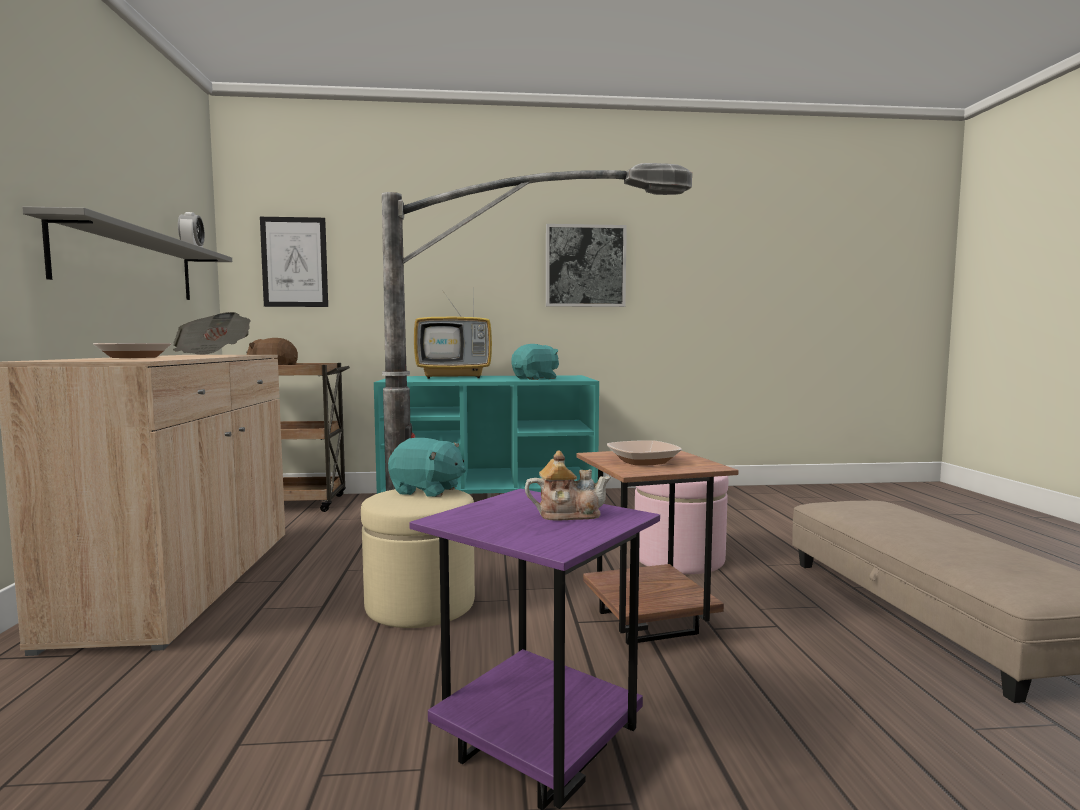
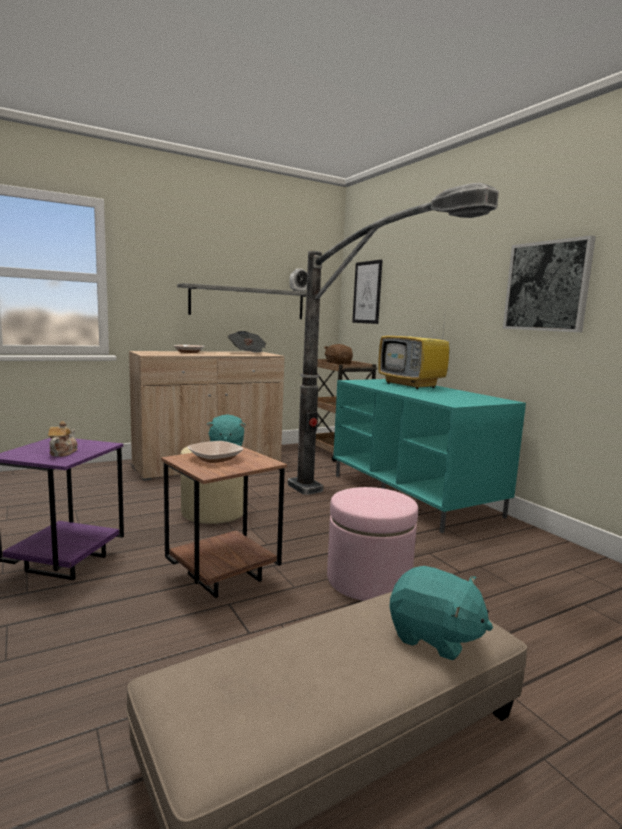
camera: 65 degrees right, 5 degrees up
turquoise plush toy [511,344,559,380] -> turquoise plush toy moved to [390,566,493,660]
teapot [525,450,611,521] -> teapot turned 150 degrees counterclockwise [48,421,77,457]

